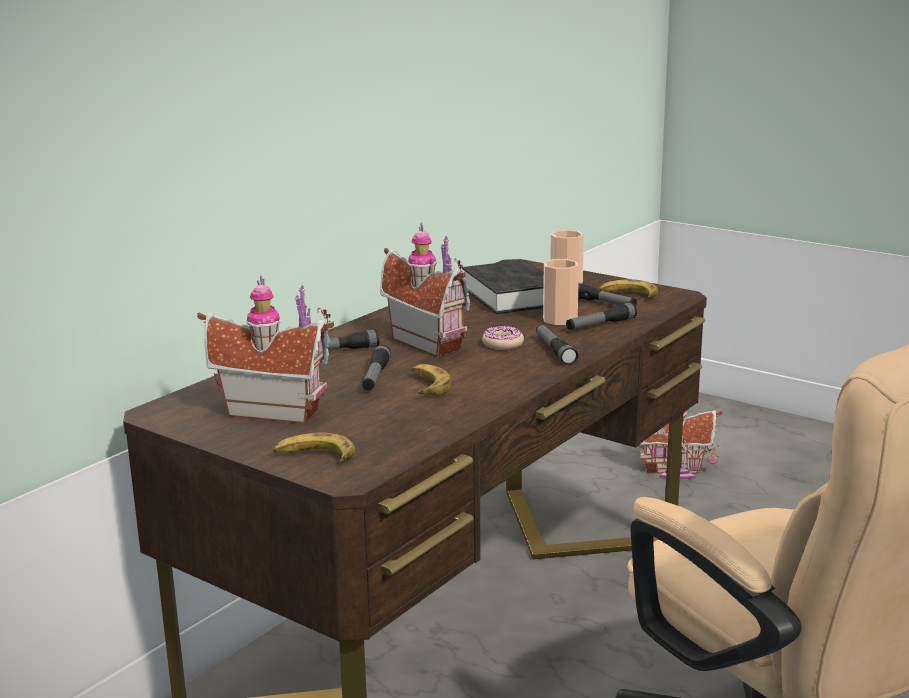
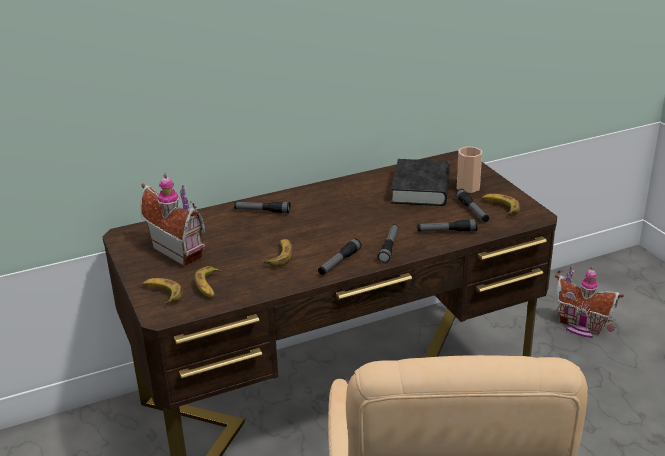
camera: 30 degrees right, 10 degrees up
flashlight [362,345,391,391] -> flashlight moved to [318,238,362,275]
toy house [380,223,470,357] -> none
donut [482,326,524,350] -> none
cup [543,259,579,325] -> none
none -> banana [194,266,221,298]

